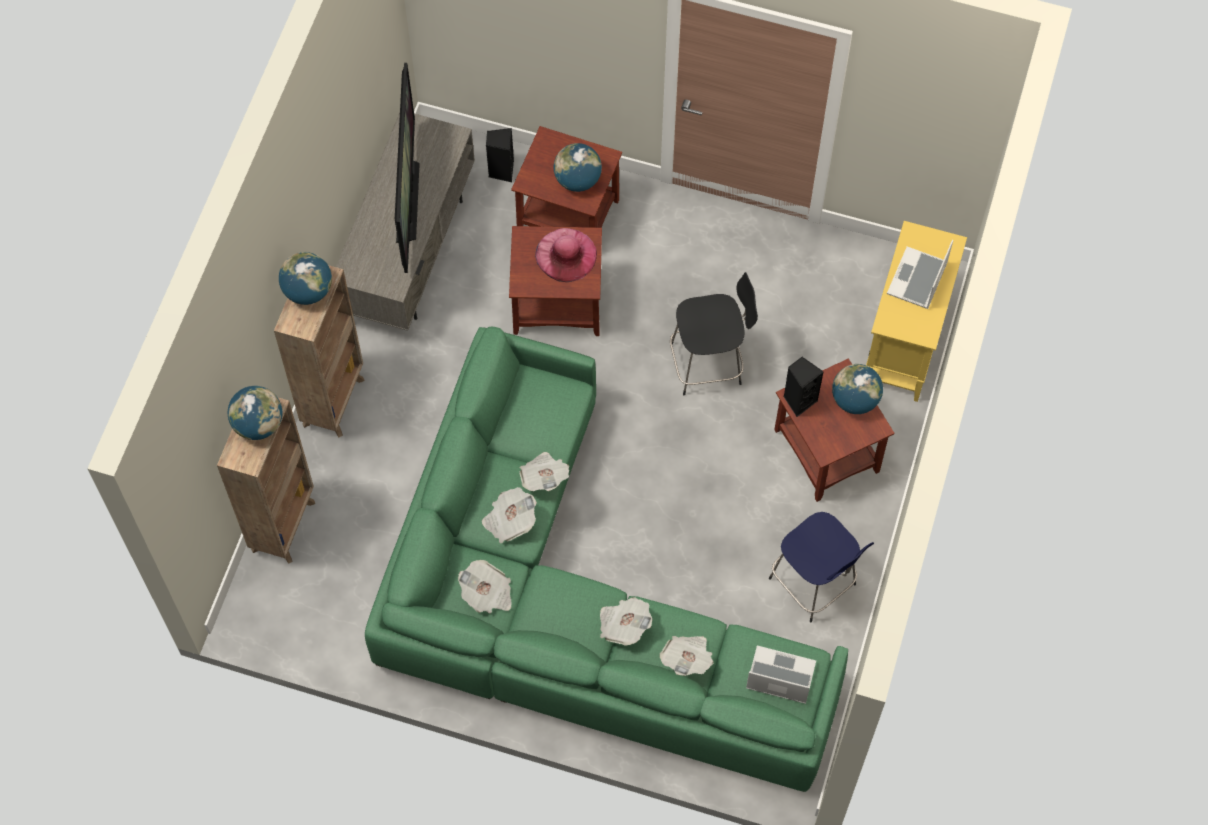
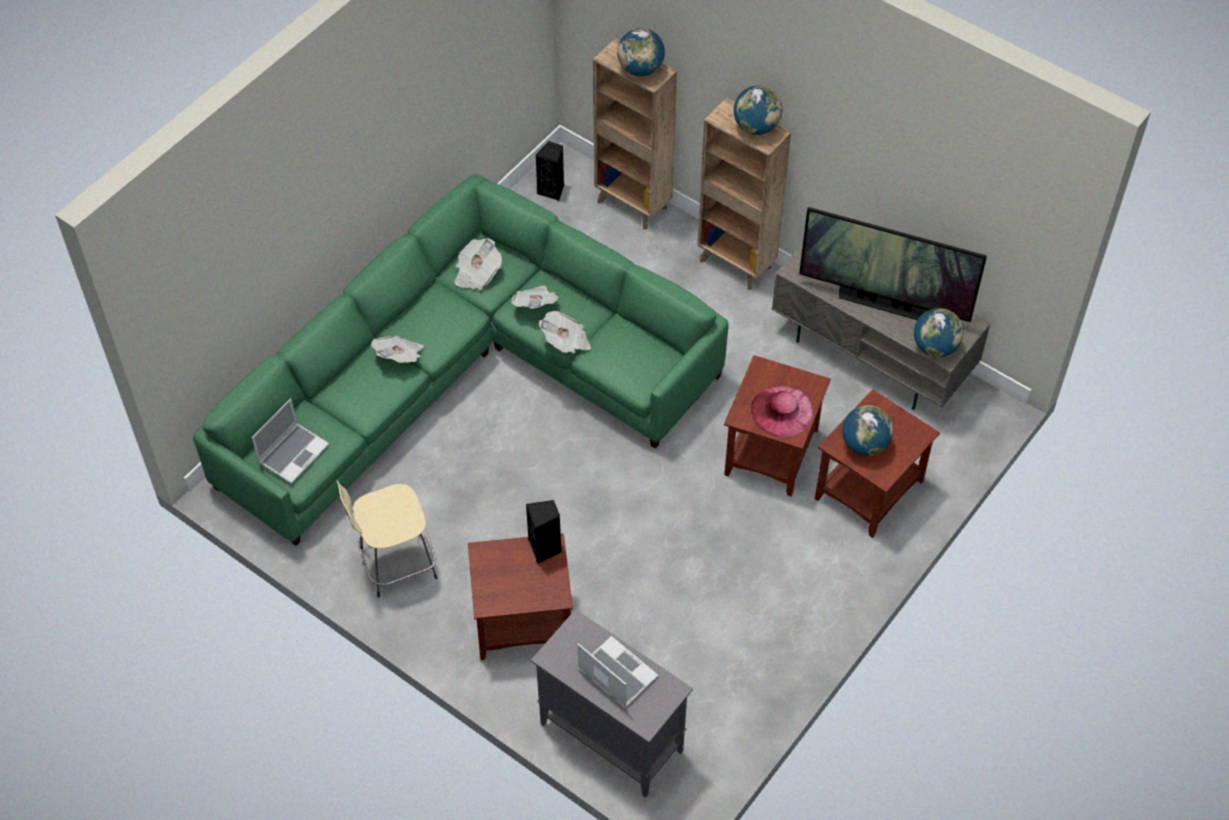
camera: 110 degrees right, 10 degrees down
black speaker [486,128,514,182] -> black speaker moved to [535,141,564,201]
newspaper [660,636,713,676] -> none
black stool [670,272,758,396] -> none
blue stool [769,512,874,622] -> beige stool [336,480,437,598]
globe [832,364,883,414] -> globe moved to [914,308,964,357]
yellow cabinet [866,221,967,402] -> grey cabinet [531,609,693,798]

